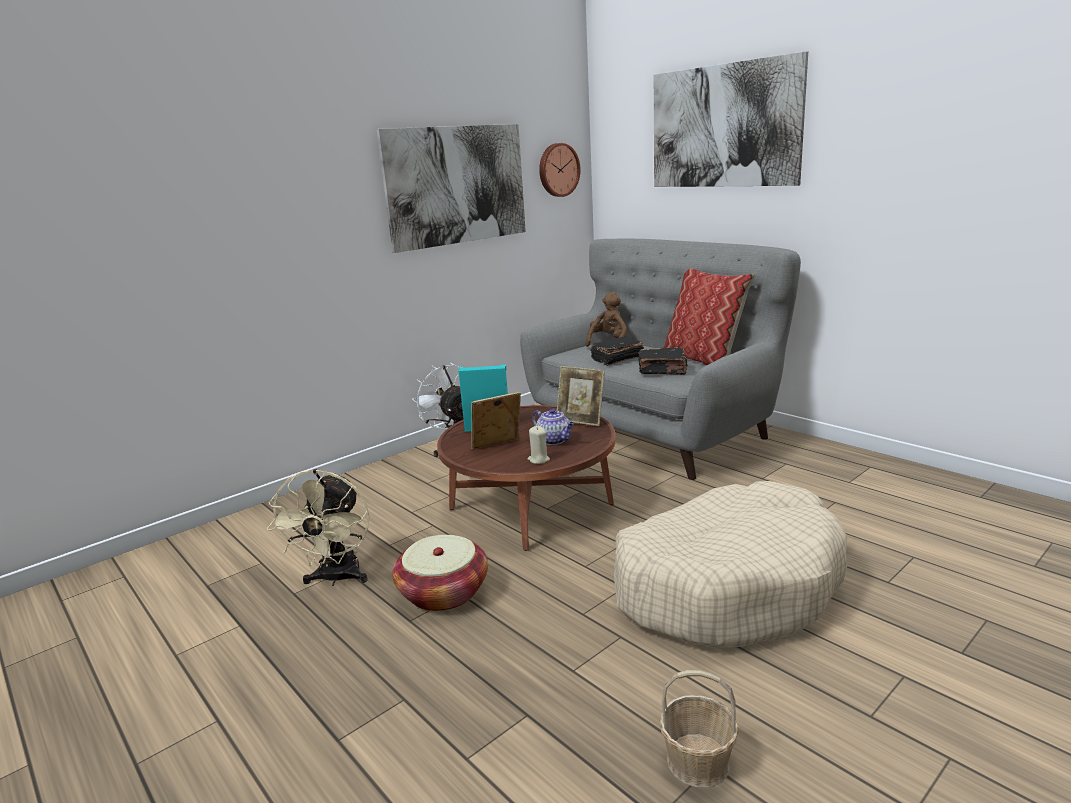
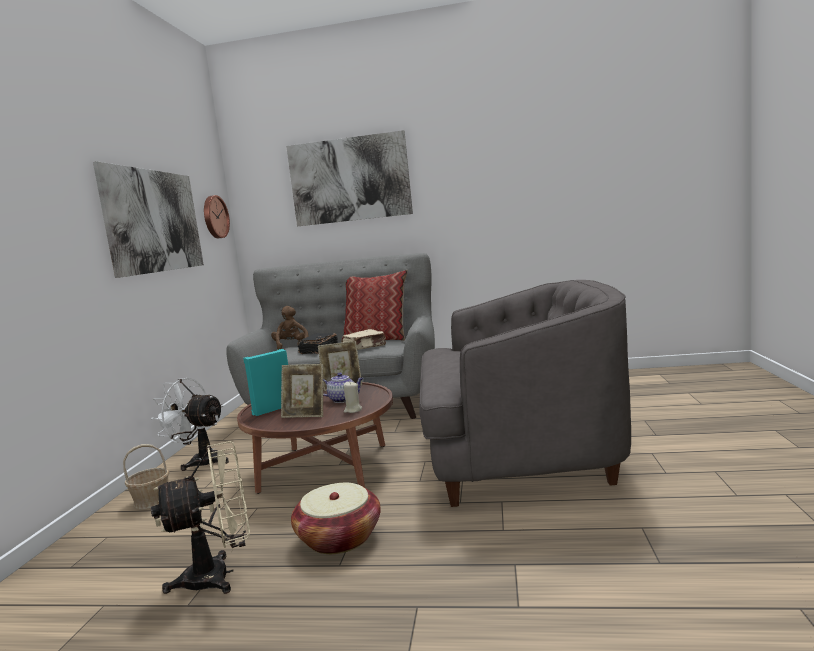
camera: 40 degrees left, 10 degrees down
beige fan [267,469,370,586] -> beige fan turned 75 degrees counterclockwise [151,441,250,594]
picture frame [471,392,521,450] -> picture frame turned 105 degrees counterclockwise [281,364,323,418]
beige dog bed [614,481,847,648] -> grey armchair [419,280,631,507]
black book [639,347,688,375] -> beige book [343,329,386,350]
basket [659,670,739,788] -> basket moved to [123,444,169,509]

